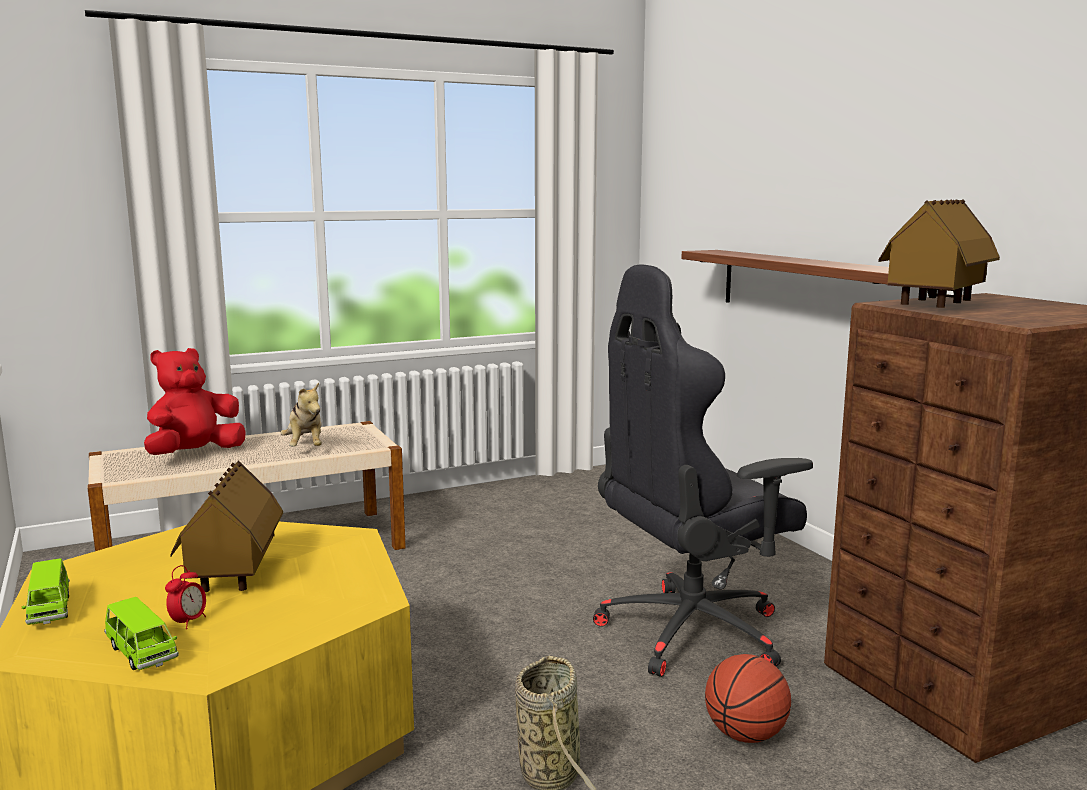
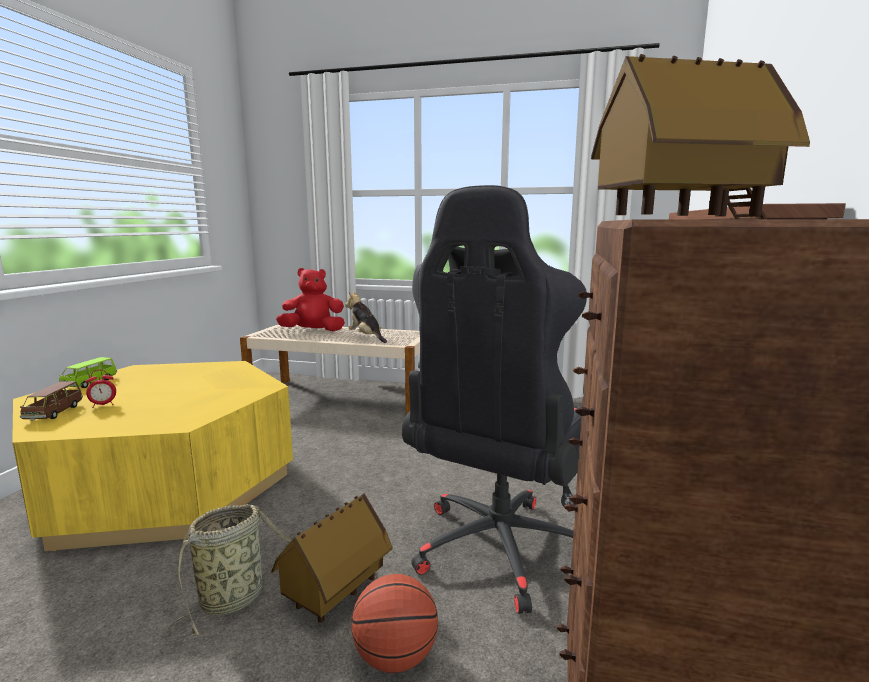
camera: 40 degrees right, 0 degrees up
green toy car [104,597,179,670] -> brown toy car [20,381,83,420]
toy house [170,460,283,592] -> toy house moved to [271,493,393,623]
plush toy [280,383,322,446] -> plush toy turned 120 degrees clockwise [345,292,387,343]
black office chair [593,265,813,677] -> black office chair turned 75 degrees counterclockwise [402,185,587,614]

